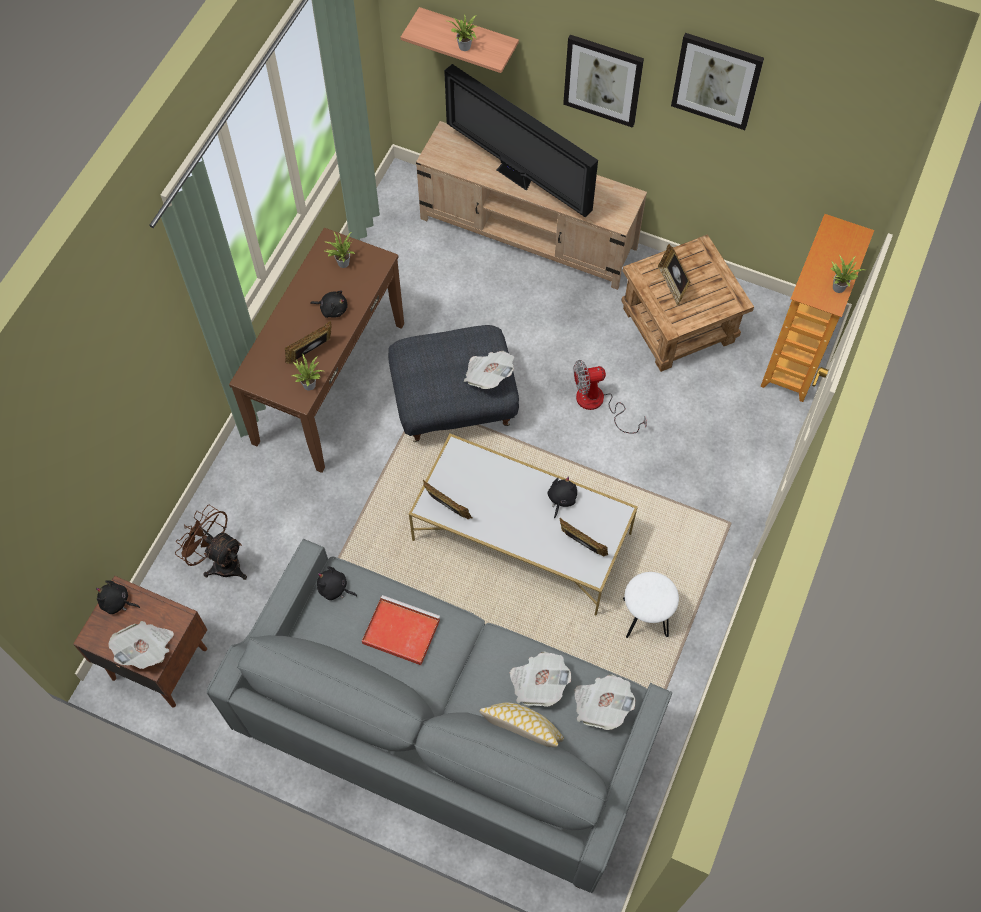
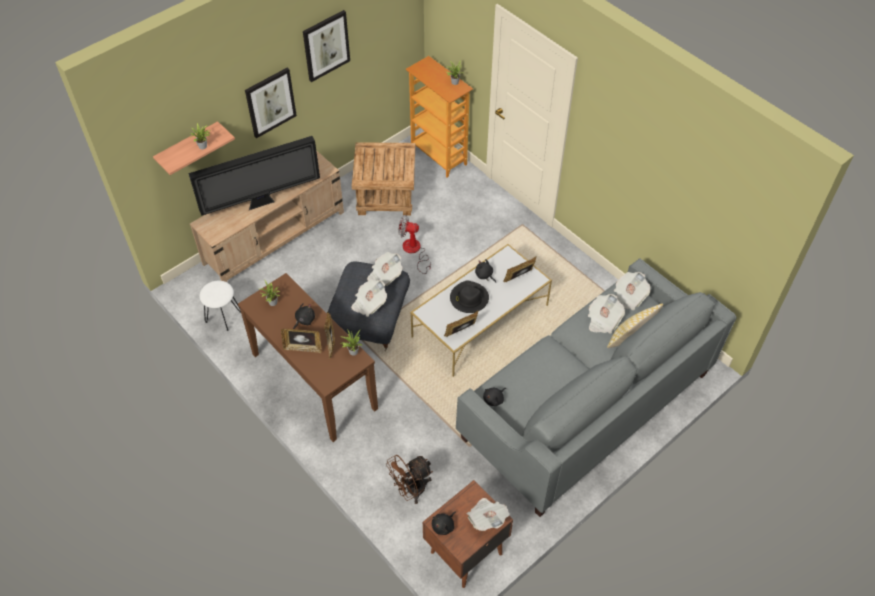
camera: 65 degrees left, 10 degrees down
red tray [362,595,440,665] -> none
fan [573,360,647,434] -> fan turned 90 degrees clockwise [398,215,431,274]
white stool [623,572,679,638] -> white stool moved to [200,280,241,331]
picture frame [658,244,690,306] -> picture frame moved to [281,329,321,353]
none -> newspaper [351,279,387,317]
none -> black hat [450,280,489,313]

